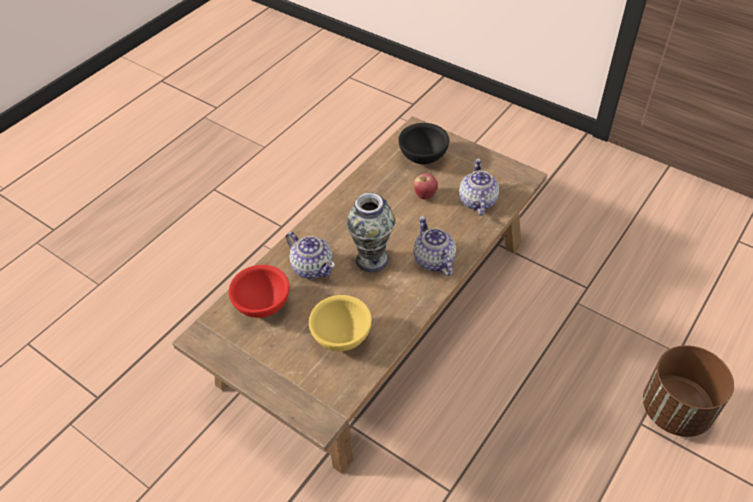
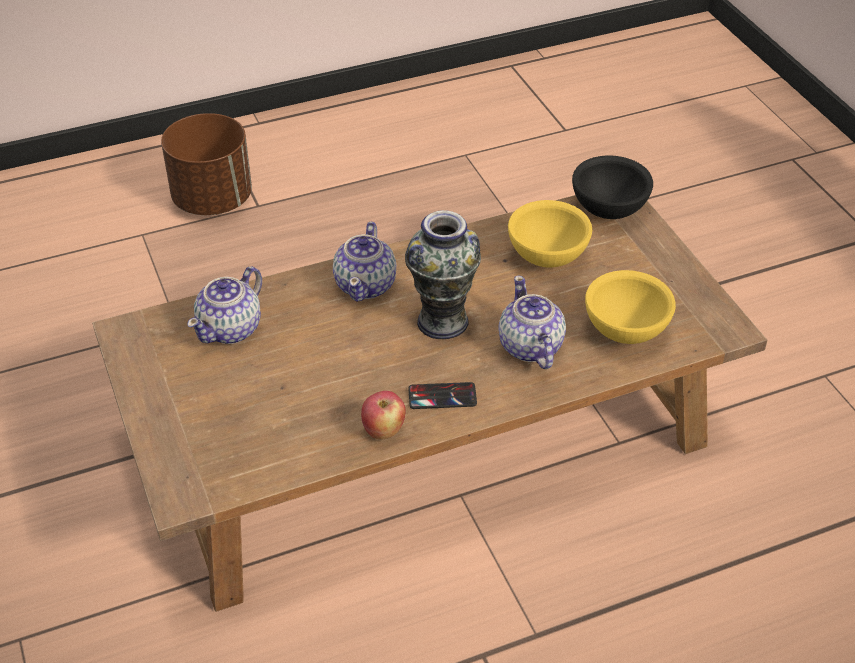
camera: 150 degrees left, 5 degrees down
red bowl [229,265,289,318] -> yellow bowl [585,270,676,344]
black bowl [398,123,449,164] -> black bowl moved to [572,155,653,219]
apple [414,173,438,200] -> apple moved to [361,391,405,439]
none -> phone [408,382,477,409]

